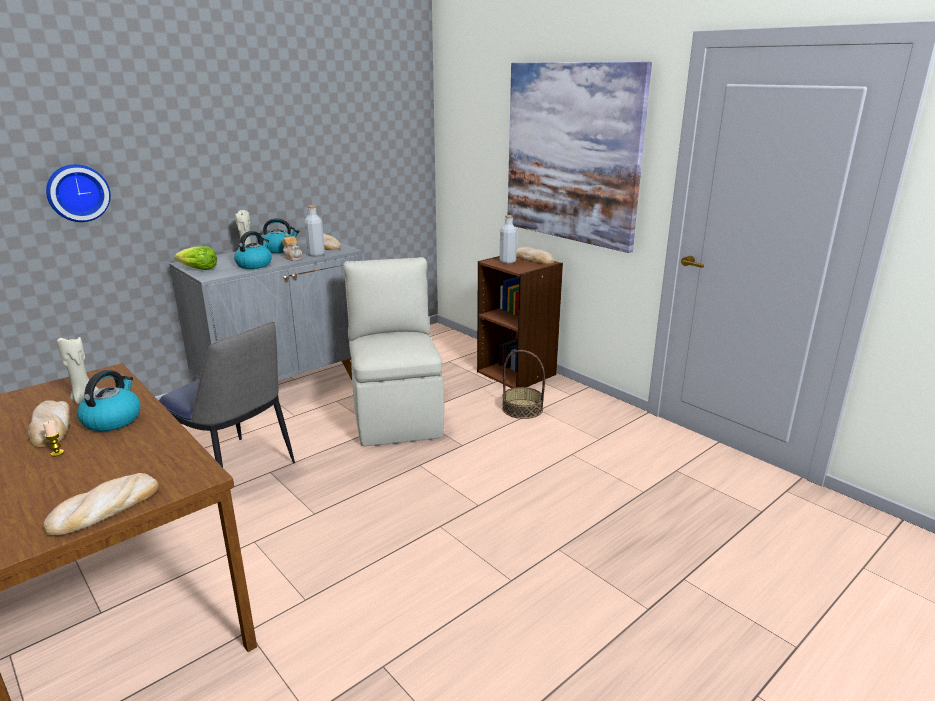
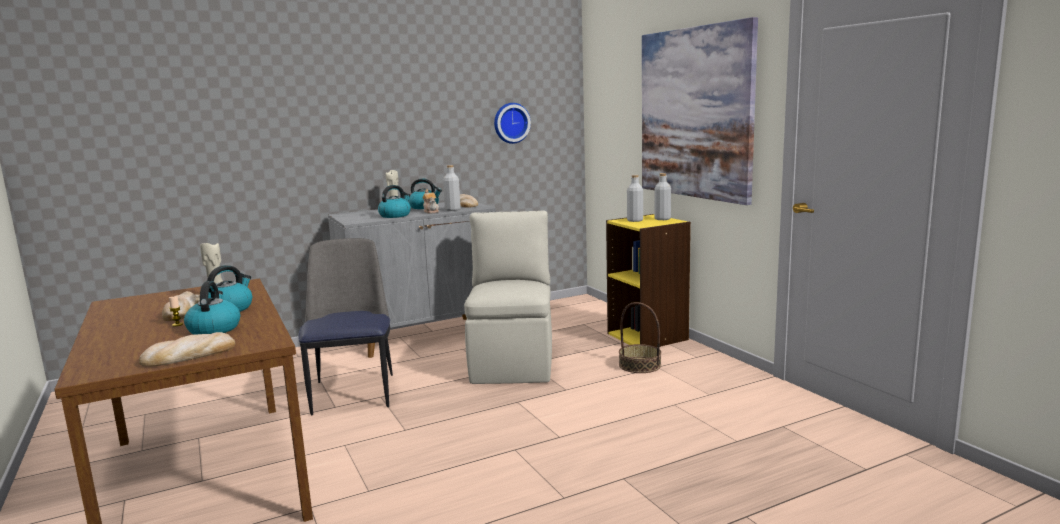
camera: 15 degrees right, 10 degrees down
wall clock [46,164,111,222] -> wall clock moved to [494,103,531,144]
chair [159,322,295,467] -> chair turned 150 degrees counterclockwise [298,238,393,415]
lettuce [174,246,217,270] -> none
brown bookcase [477,256,563,388] -> yellow bookcase [606,214,691,347]
bread [516,247,554,264] -> grey bottle [654,173,671,220]
none -> kettle [184,281,240,335]

